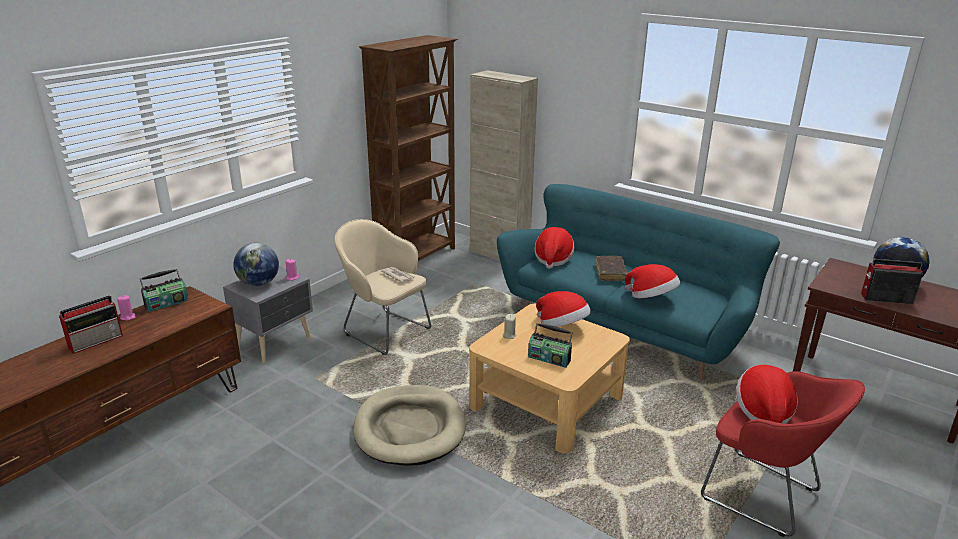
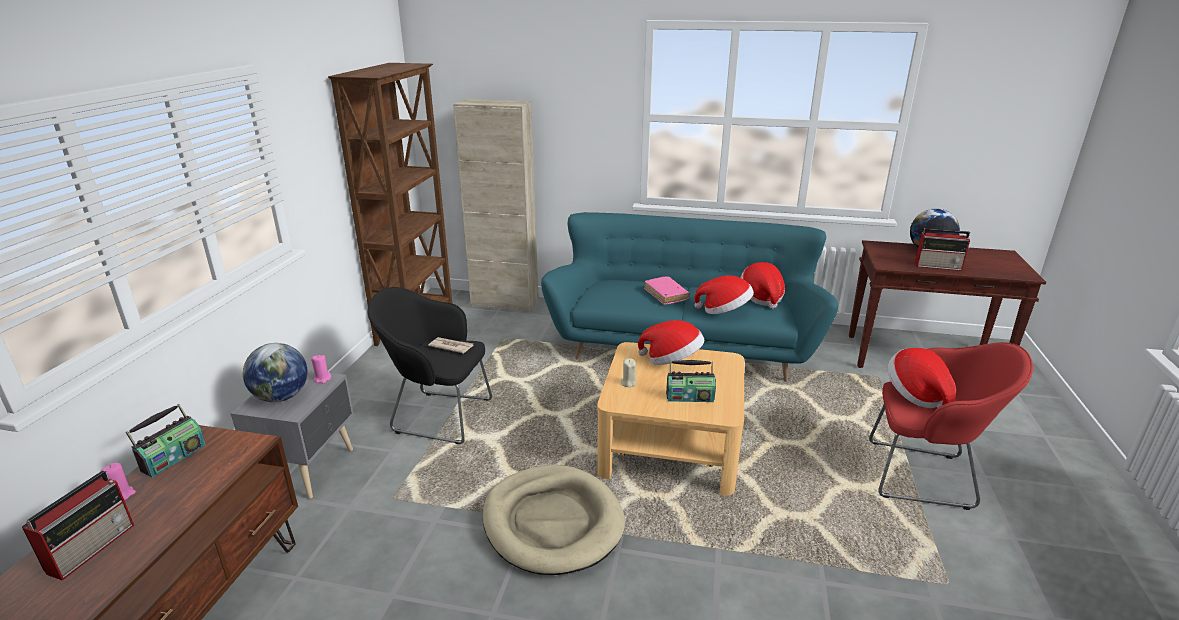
camera: 25 degrees left, 0 degrees up
beige armchair [334,219,431,355] -> black armchair [368,287,492,444]
hat [535,227,575,269] -> hat moved to [740,262,785,309]
brown book [595,256,628,281] -> pink book [644,276,690,305]
radio [861,259,923,304] -> radio turned 150 degrees counterclockwise [915,228,970,271]

